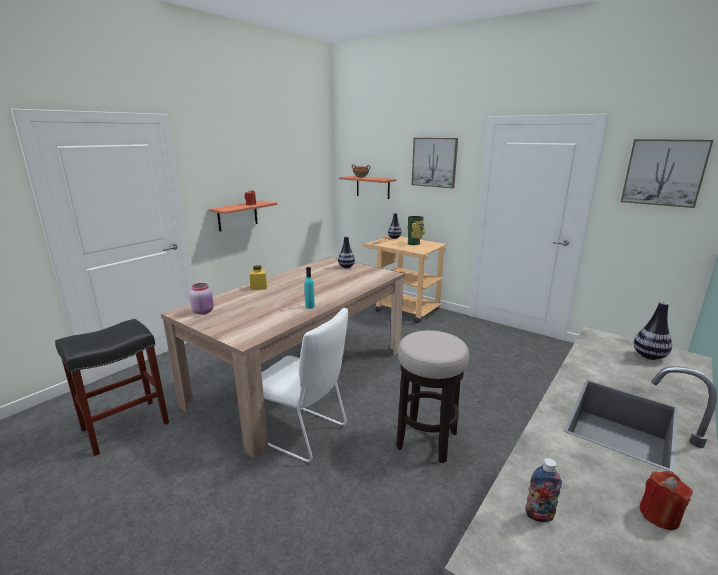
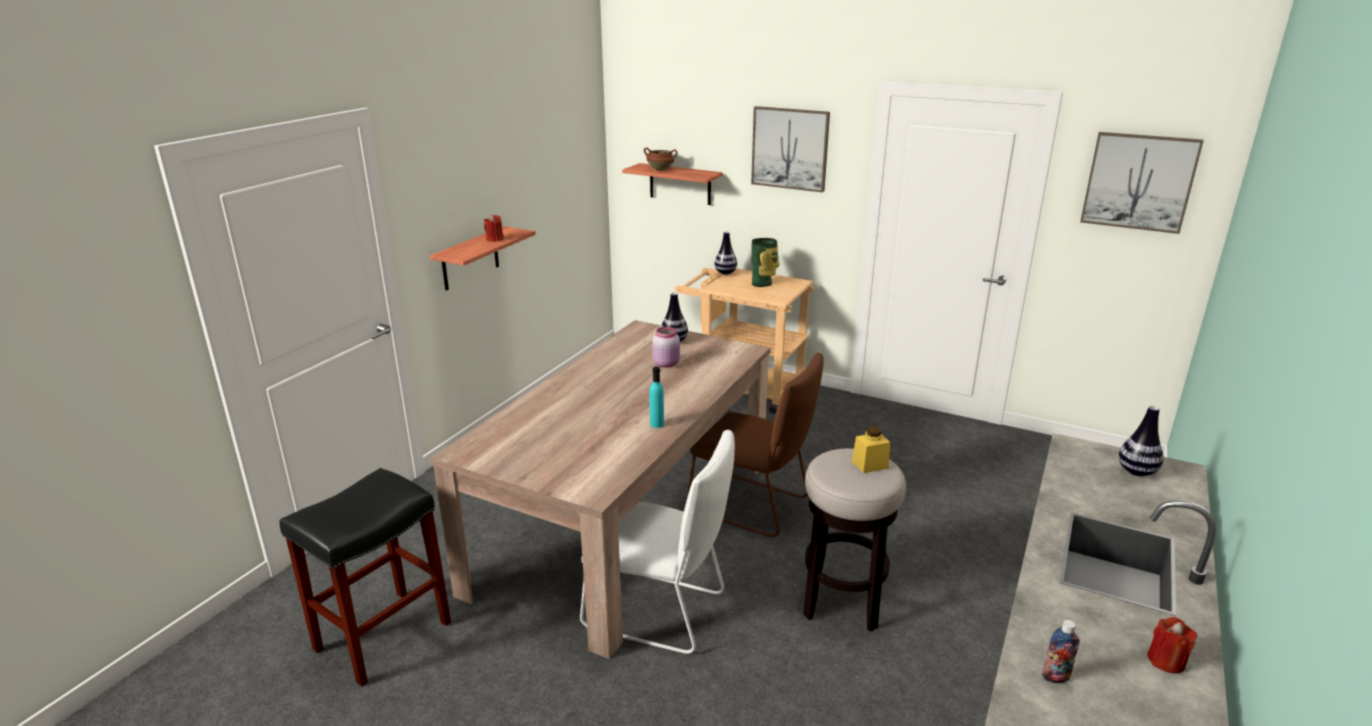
camera: 10 degrees left, 5 degrees up
pink jar [189,283,214,315] -> pink jar moved to [652,327,680,368]
yellow jar [250,265,267,290] -> yellow jar moved to [852,426,890,473]
none -> brown chair [686,353,824,537]

